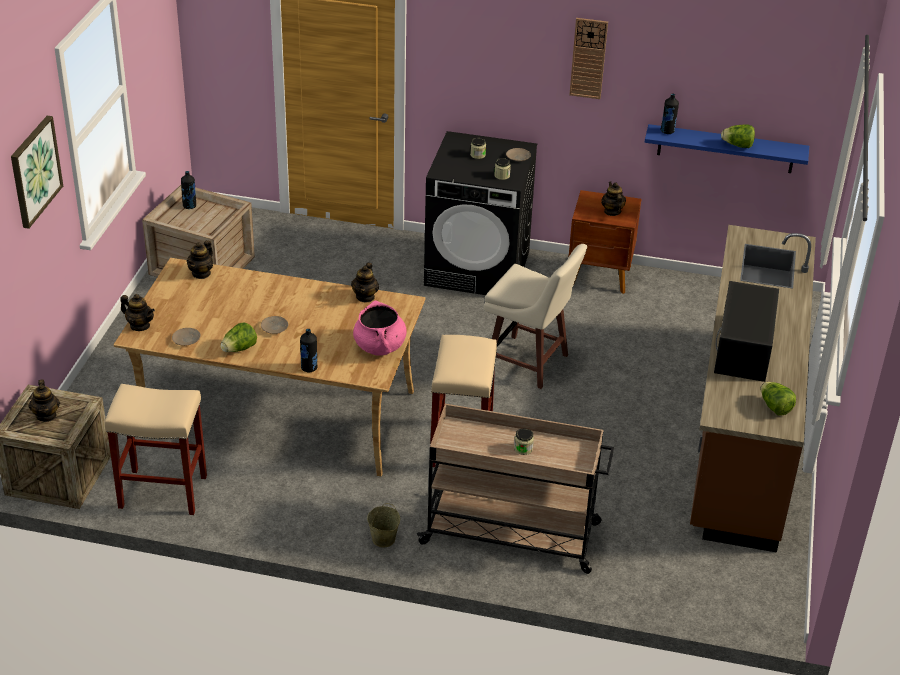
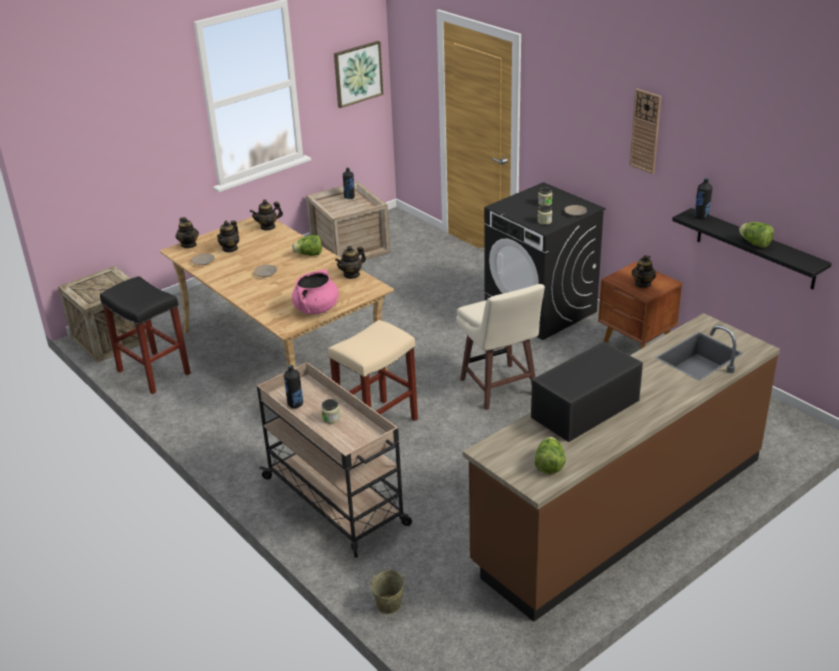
camera: 40 degrees right, 5 degrees down
picture [11,116,63,229] -> picture moved to [334,41,383,108]
teapot [28,380,60,422] -> teapot moved to [217,220,239,252]
beige stool [105,384,207,515] -> black stool [100,276,191,394]
lettuce [221,323,257,352] -> lettuce moved to [292,235,322,256]
black bottle [300,329,317,372] -> black bottle moved to [284,365,303,408]
beige bucket [367,503,400,548] -> beige bucket moved to [370,568,405,614]
blue shelf [645,124,809,173] -> black shelf [672,208,832,289]

